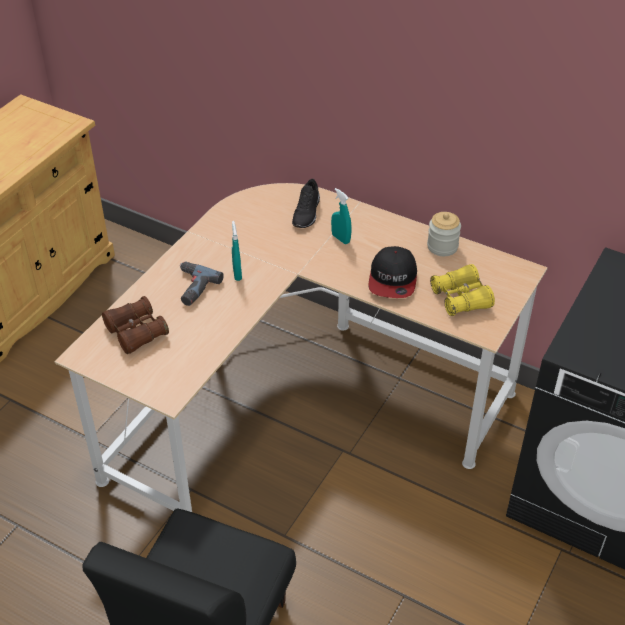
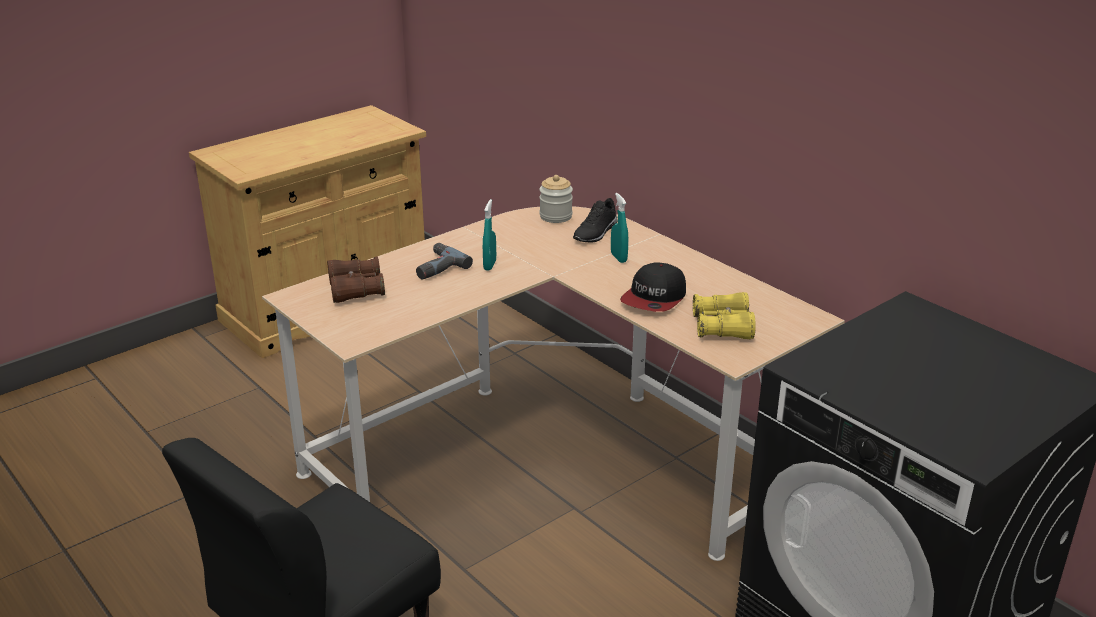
camera: 20 degrees right, 15 degrees down
jar [427,212,461,256] -> jar moved to [539,175,573,223]

